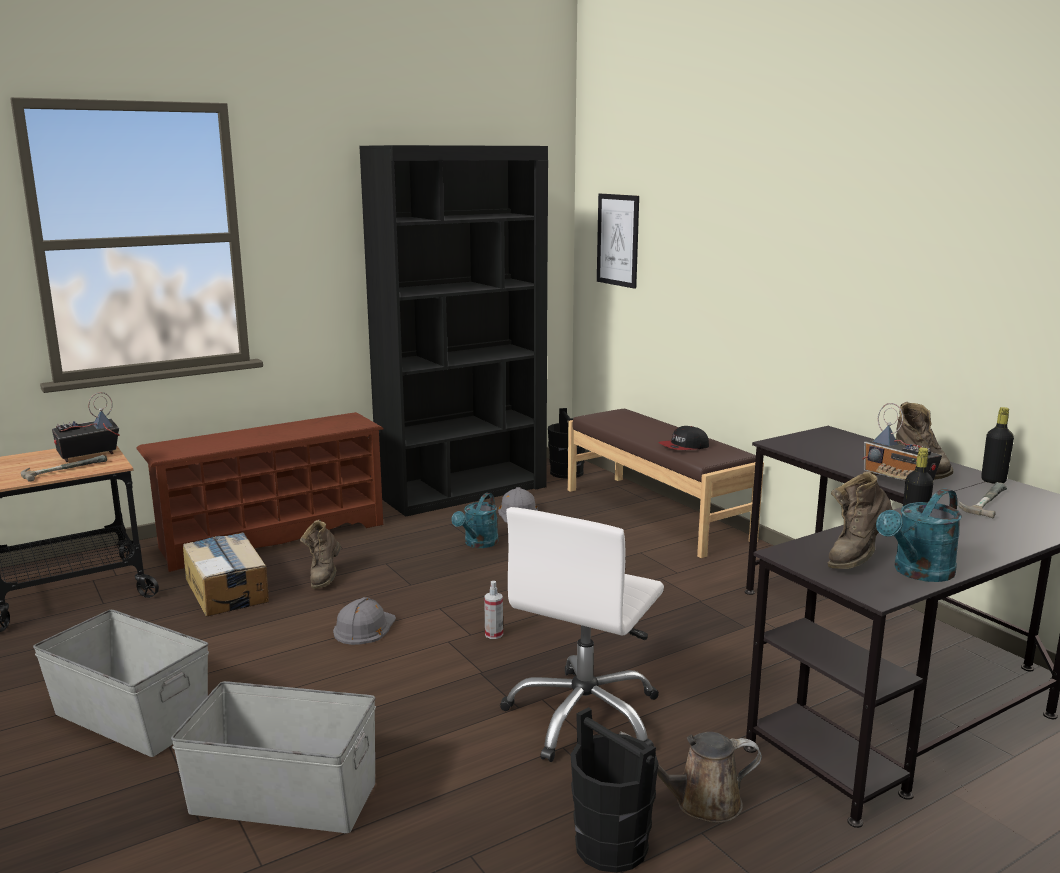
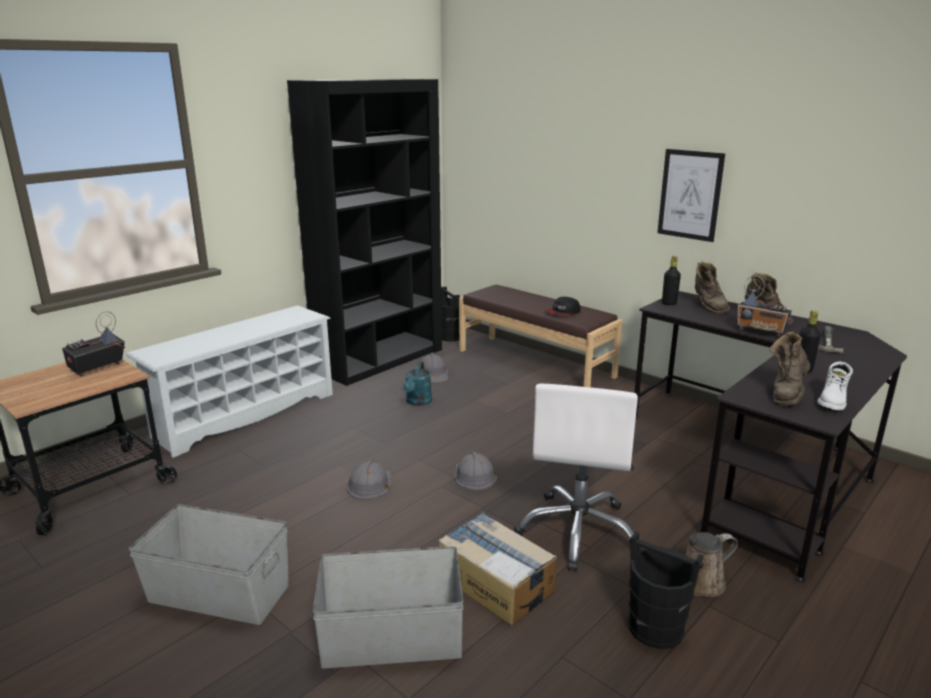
camera: 15 degrees left, 5 degrees up
hammer [21,455,107,482] -> none
brown shoe rack [136,412,384,572] -> white shoe rack [126,305,333,458]
cardboard box [183,532,269,616] -> cardboard box moved to [439,513,557,626]
brown boot [300,520,341,589] -> brown boot moved to [695,261,730,314]
spray bottle [484,581,503,639] -> grey hard hat [454,452,498,491]
picture [597,194,639,289] -> picture moved to [657,149,725,242]
turquoise watering can [876,488,962,582] -> white boot [817,362,853,410]
black bottle [981,407,1014,484] -> black bottle moved to [662,256,681,305]

